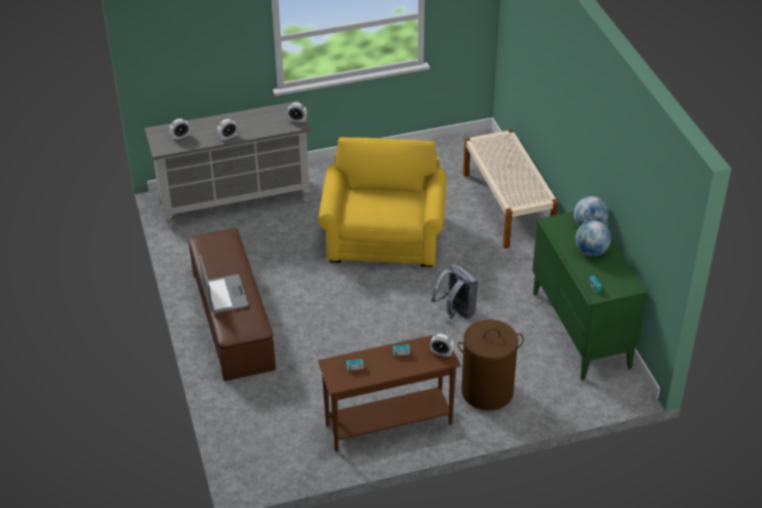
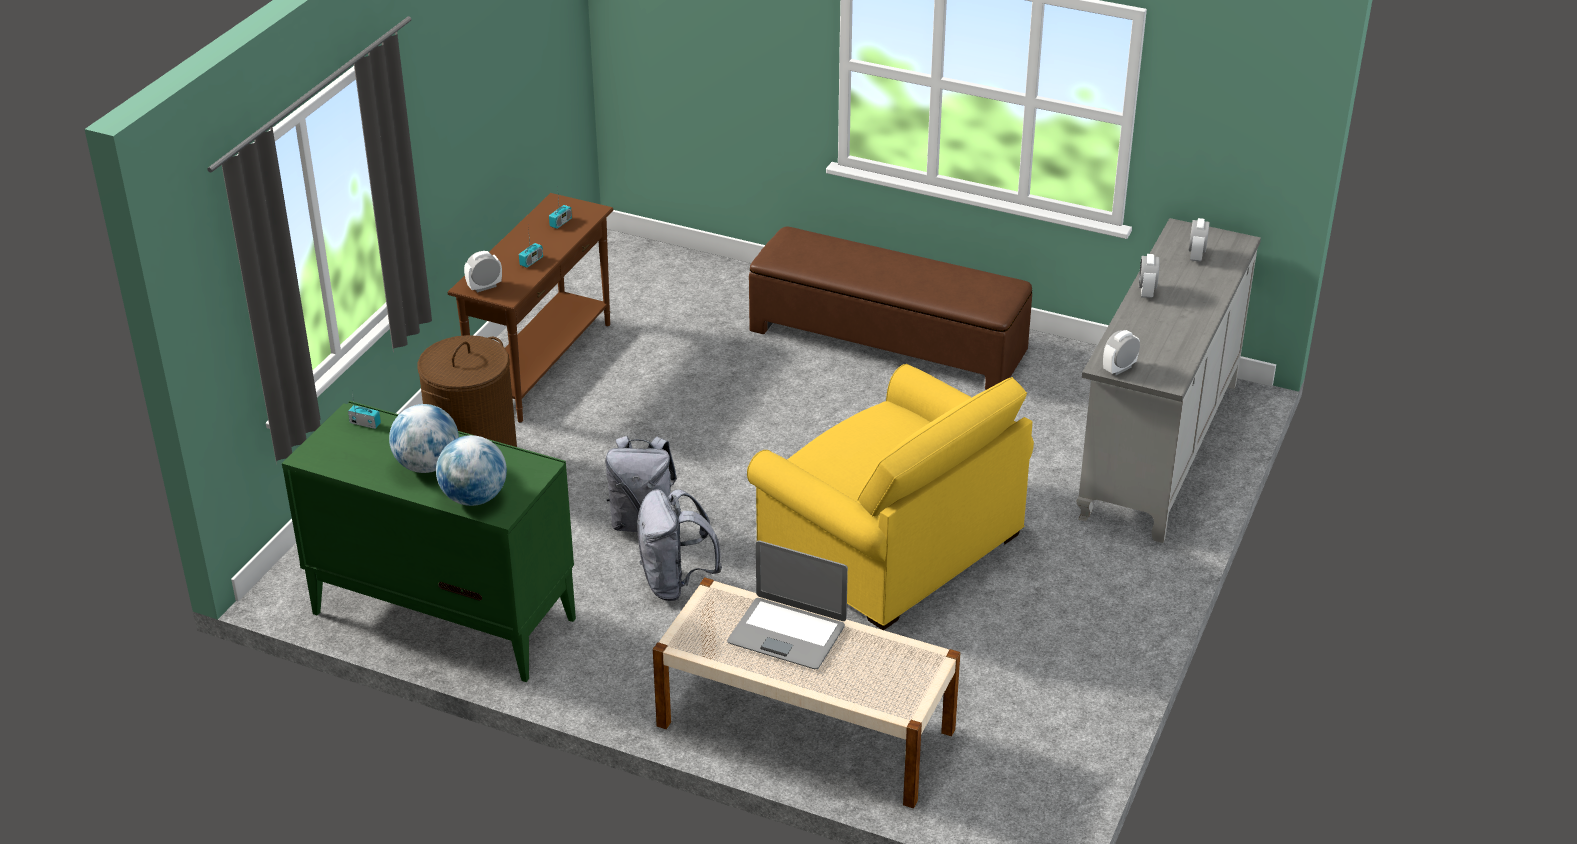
camera: 130 degrees right, 5 degrees down
laptop [199,255,249,314] -> laptop moved to [727,540,848,669]
none -> grey backpack [637,489,722,601]

